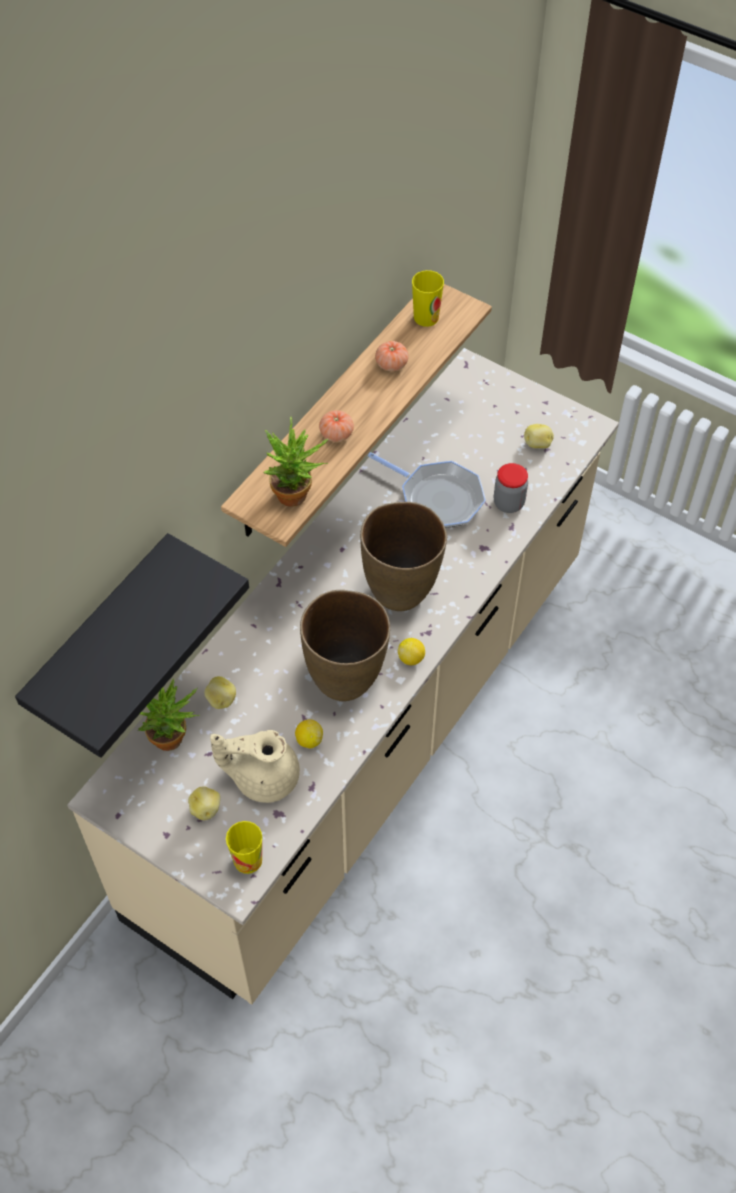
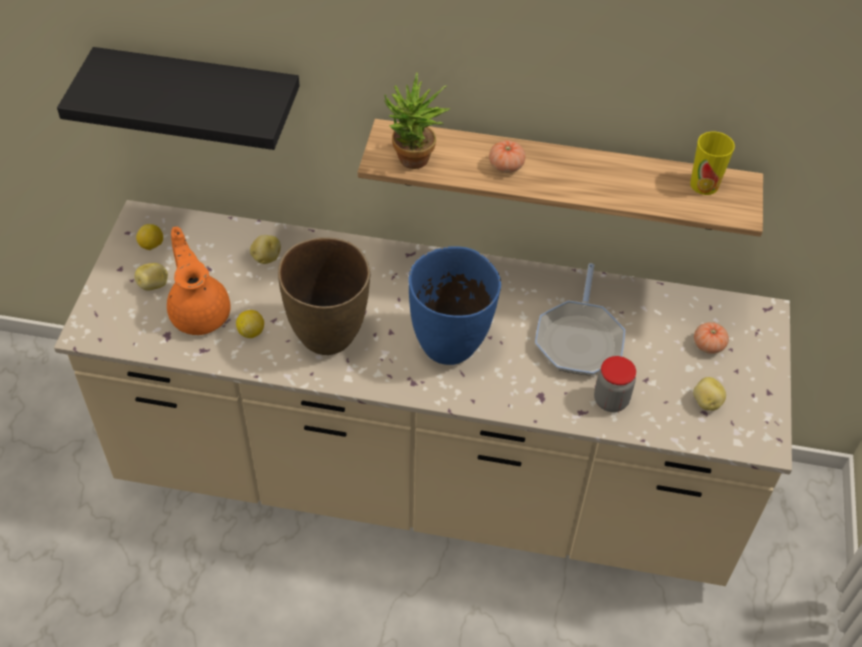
camera: 65 degrees right, 5 degrees down
potted plant [138,679,200,751] -> none
beige teapot [210,730,300,803] -> orange teapot [167,227,231,335]
cup [226,821,263,874] -> none
brown vase [360,502,447,611] -> blue vase [409,246,501,365]
tomato [375,341,409,371] -> tomato moved to [694,322,729,354]
lemon [398,638,425,665] -> lemon moved to [136,224,163,250]

